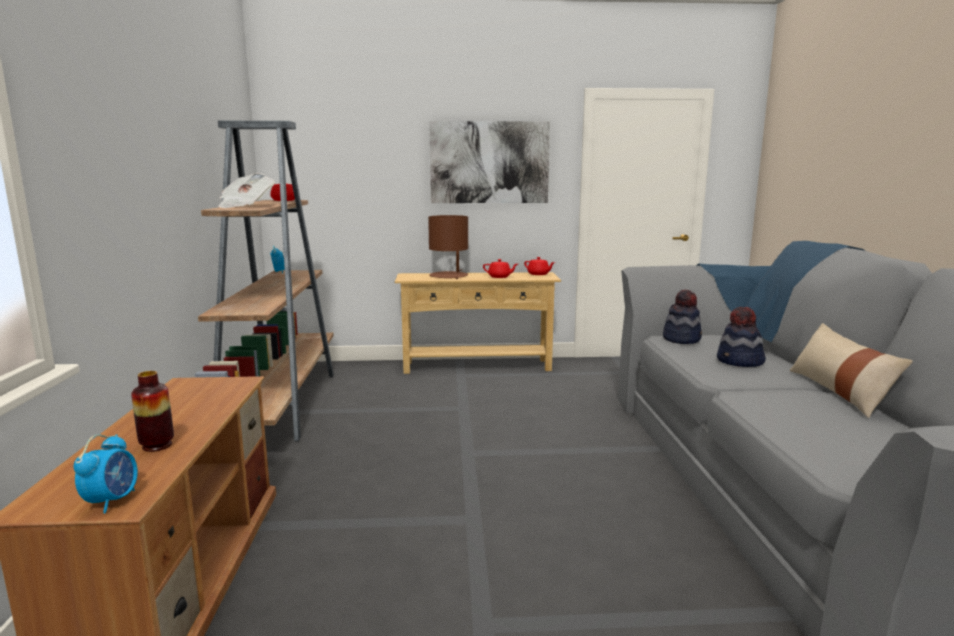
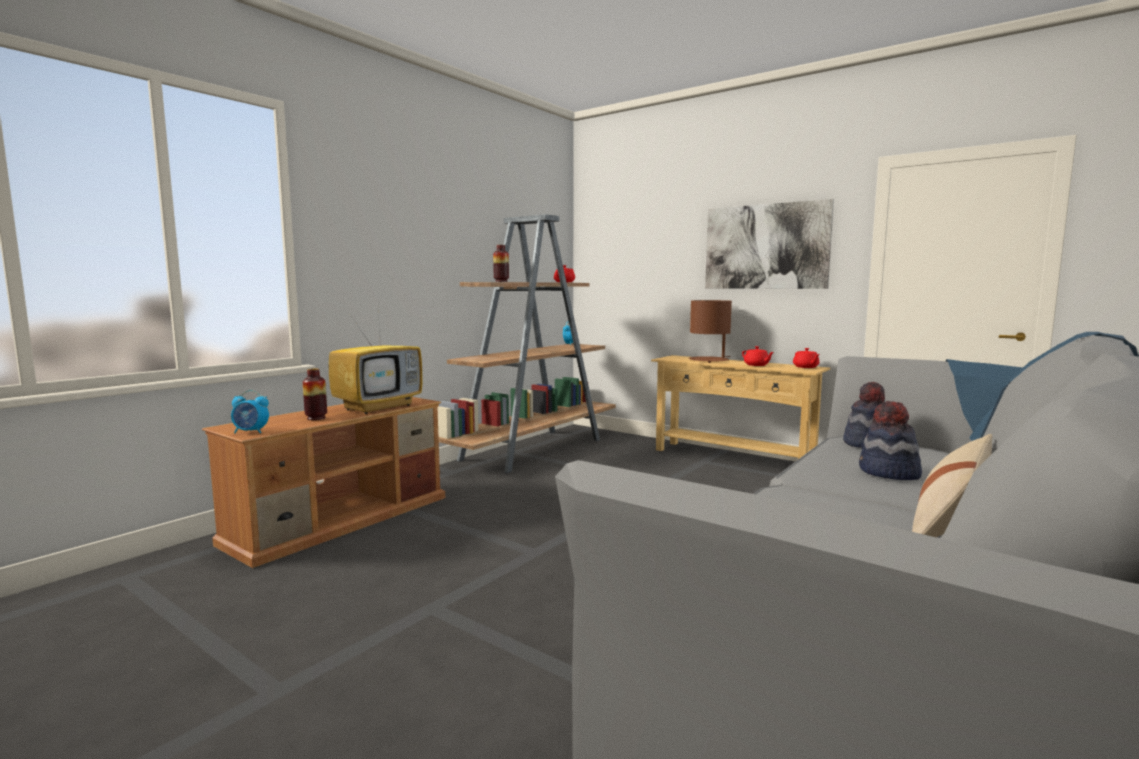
camera: 40 degrees right, 5 degrees down
alarm clock [73,434,138,514] -> alarm clock turned 45 degrees clockwise [231,390,269,433]
newspaper [218,173,275,208] -> vase [493,245,509,282]
none -> television [328,307,423,414]

